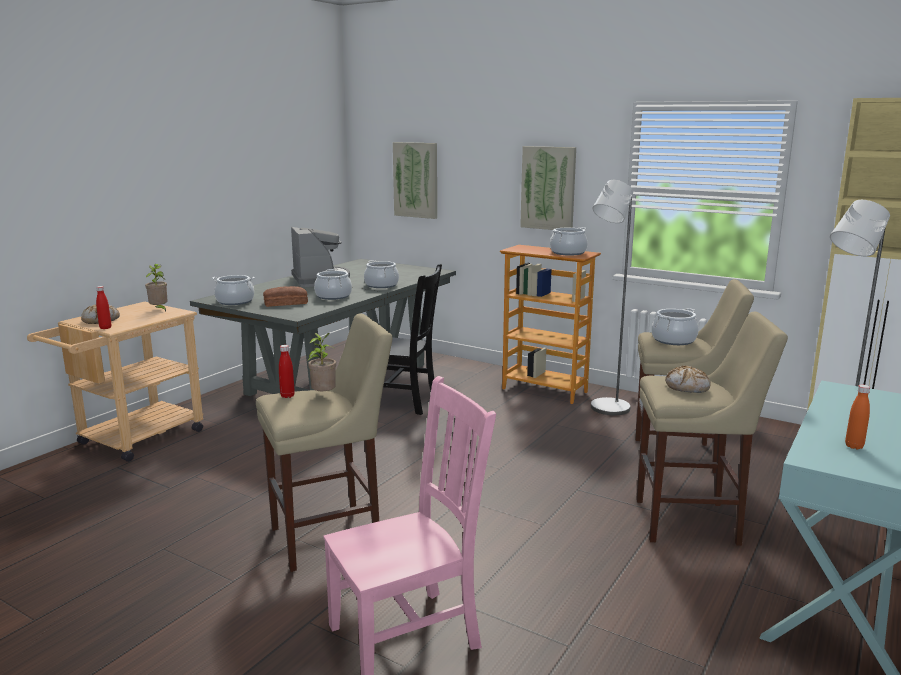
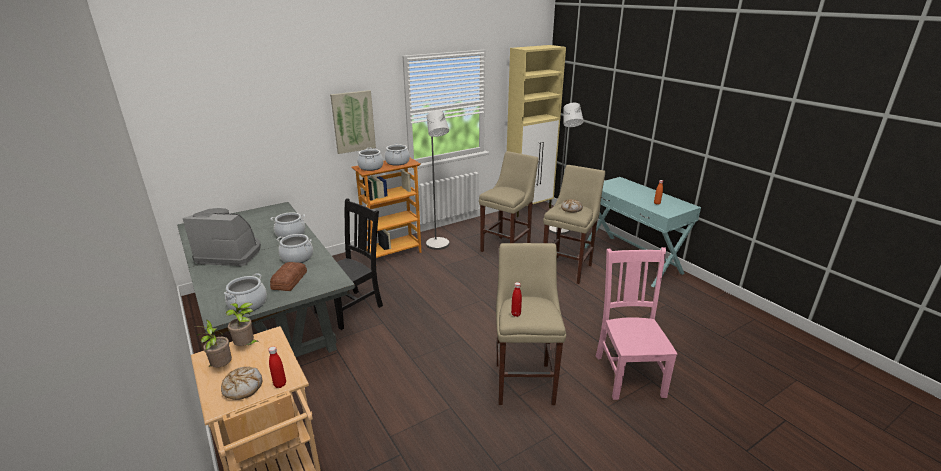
camera: 65 degrees left, 10 degrees up
potted plant [307,333,336,391] -> potted plant moved to [196,320,232,368]
picture [393,142,437,219] -> none
cooking pot [652,308,699,345] -> cooking pot moved to [357,148,383,171]

